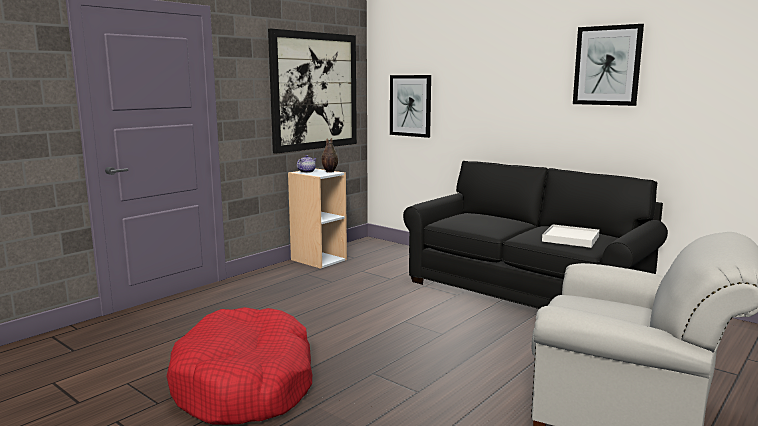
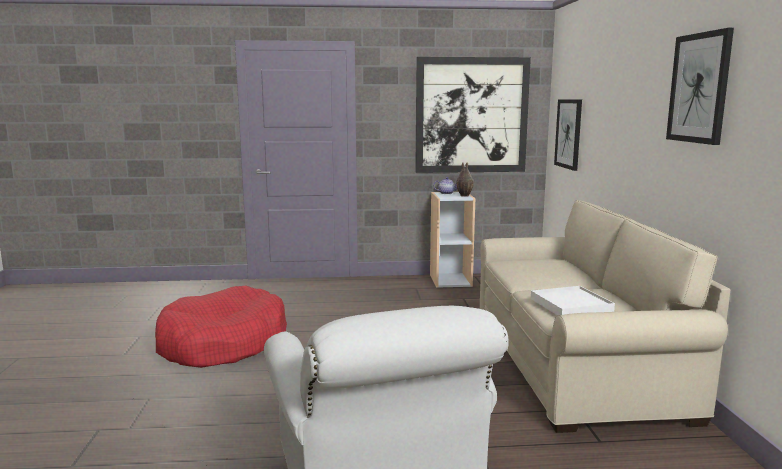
camera: 45 degrees right, 0 degrees up
black sofa [403,161,668,309] -> beige sofa [480,200,731,433]

